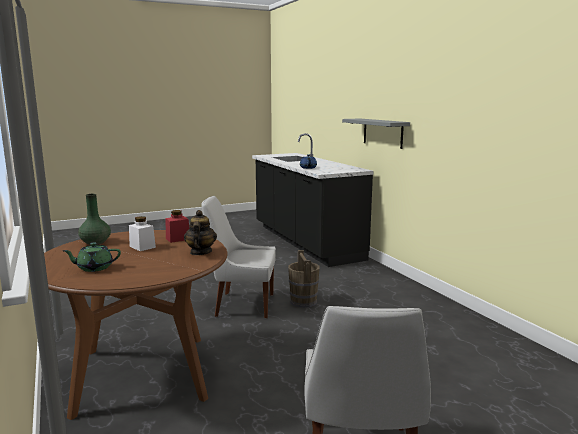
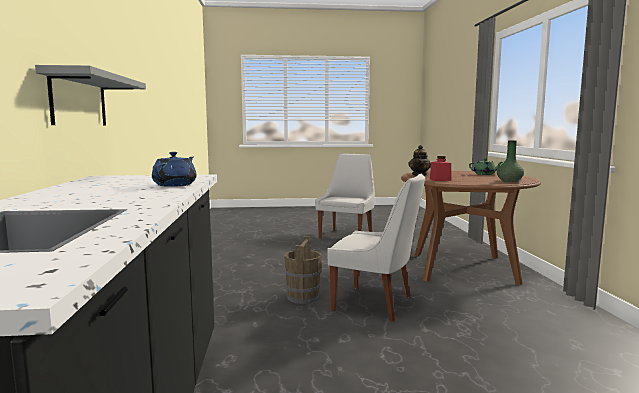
camera: 160 degrees left, 5 degrees down
white jar [129,216,156,251] -> none

